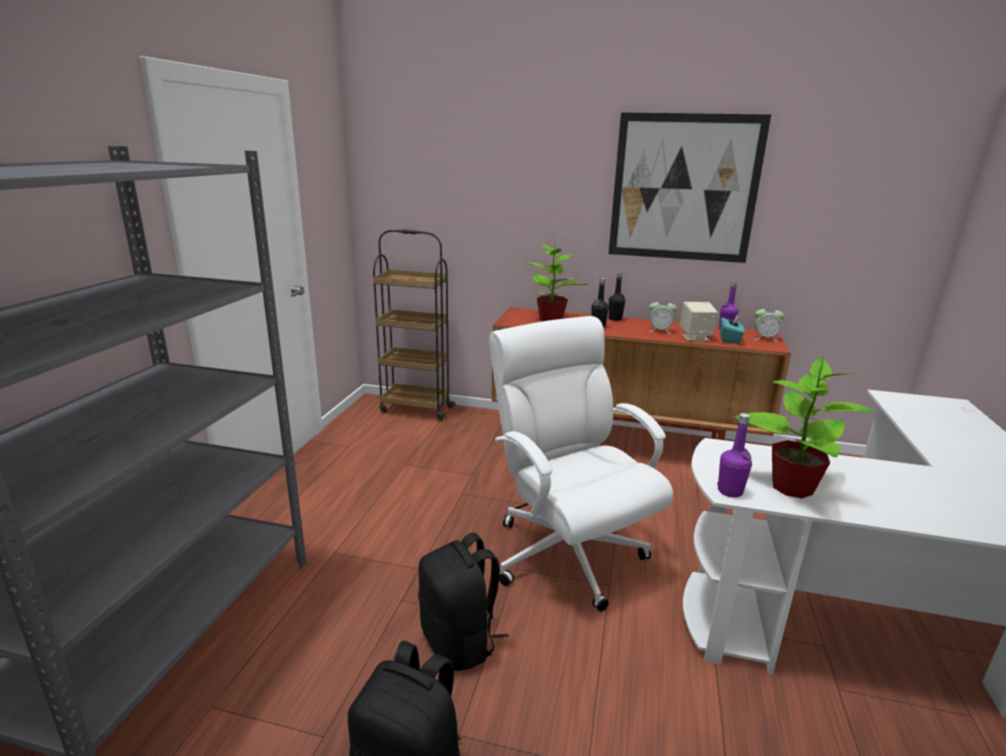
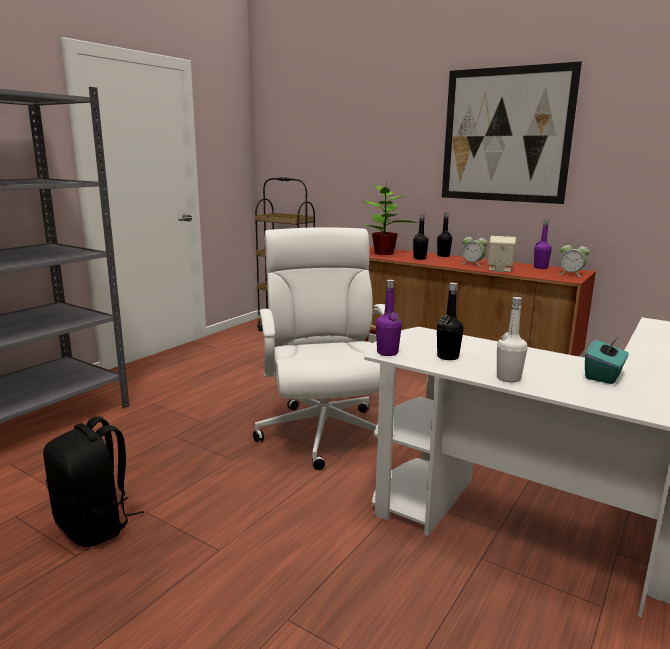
camera: 20 degrees right, 5 degrees down
black backpack [418,533,509,671] -> none
turquoise tissue box [720,314,745,344] -> turquoise tissue box moved to [585,336,629,384]
potted plant [735,357,875,498] -> black bottle [437,283,464,360]
none -> white bottle [497,297,527,383]

